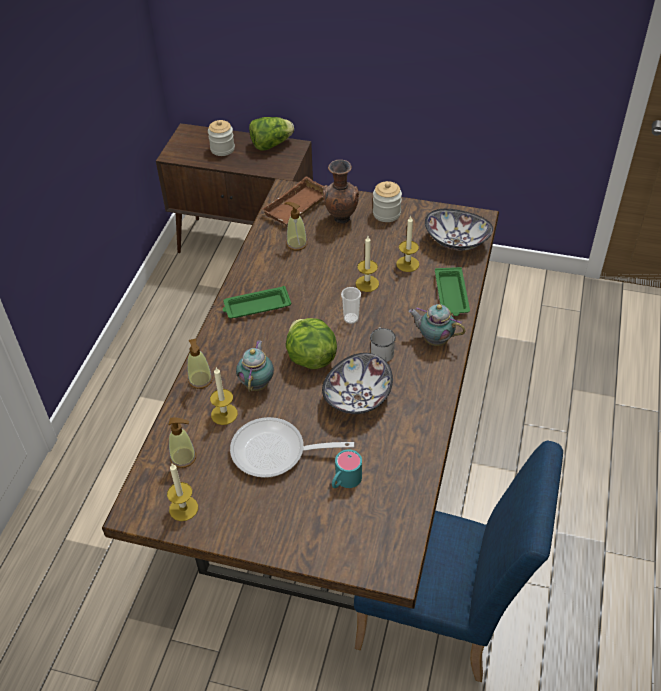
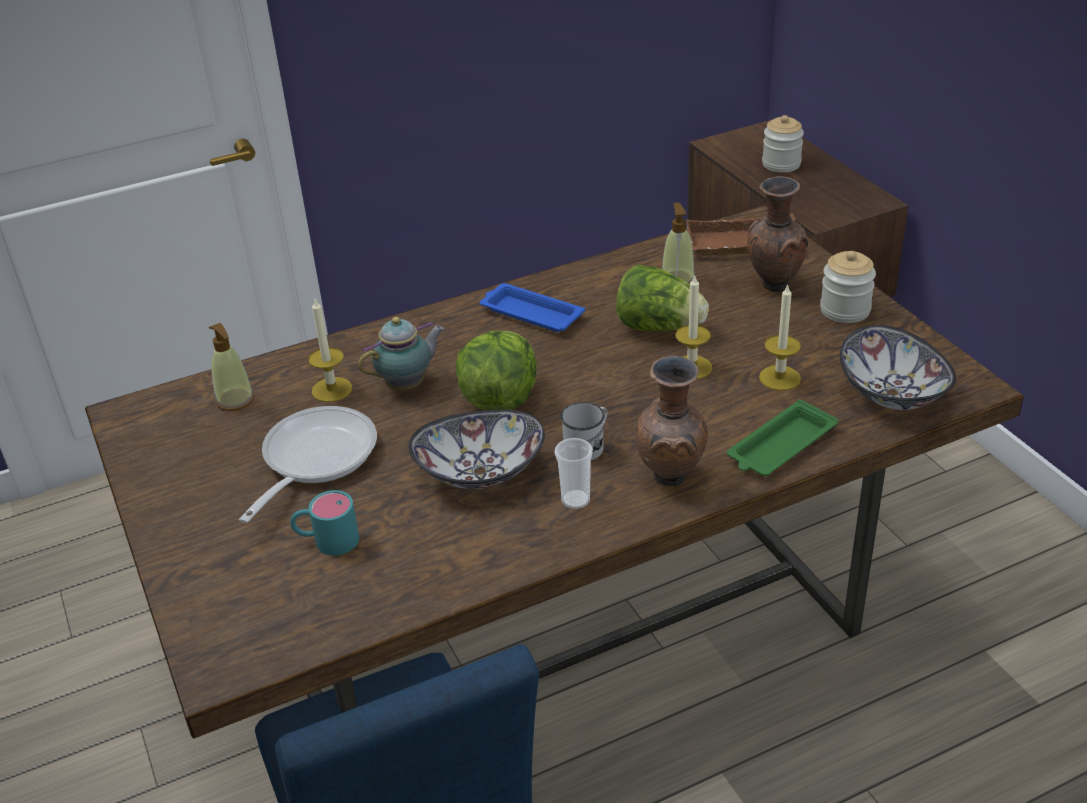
camera: 50 degrees right, 10 degrees down
candle [167,464,198,521] -> none
soap dispenser [187,339,212,389] -> none
green tray [222,286,291,318] -> blue tray [480,283,585,332]
frying pan [230,417,354,478] -> frying pan turned 60 degrees clockwise [239,406,377,523]
lettuce [249,117,294,151] -> lettuce moved to [616,264,709,331]
cup [341,287,361,324] -> cup moved to [555,438,593,509]
teapot [408,304,466,346] -> brown vase [635,356,708,487]

